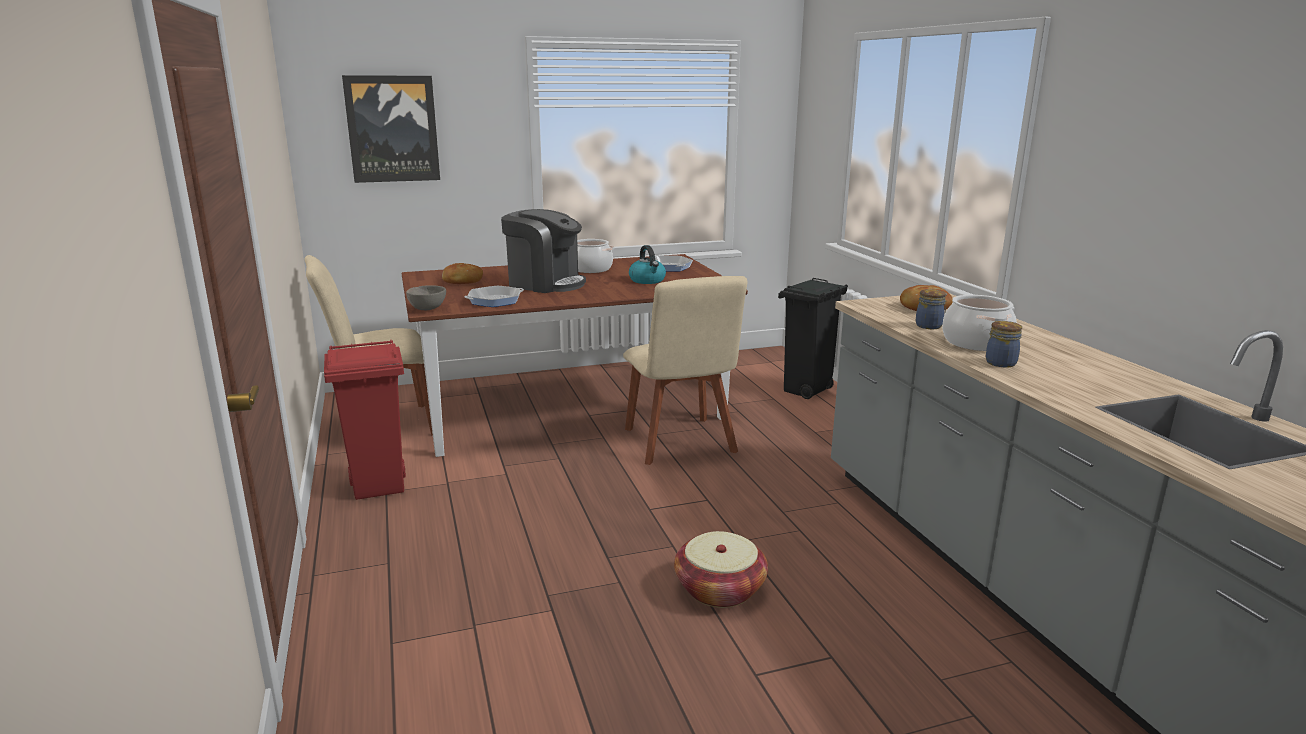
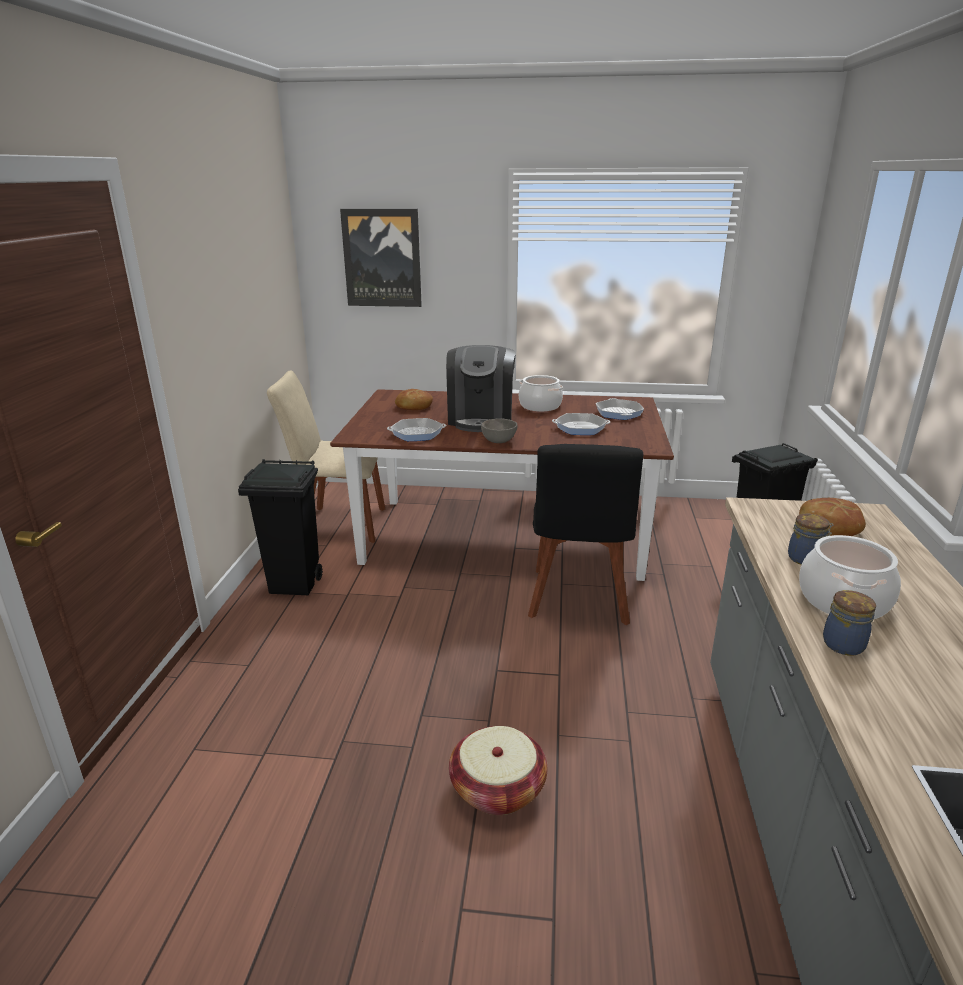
camera: 25 degrees right, 5 degrees up
red trash can [324,340,406,500] -> black trash can [238,459,323,595]
grey bowl [406,285,446,310] -> grey bowl moved to [481,418,517,443]
coffee machine [501,209,586,293] -> coffee machine turned 45 degrees clockwise [446,345,516,432]
beige chair [623,276,747,465] -> black chair [528,444,643,625]
kettle [629,245,666,284] -> frying pan [552,413,610,435]

